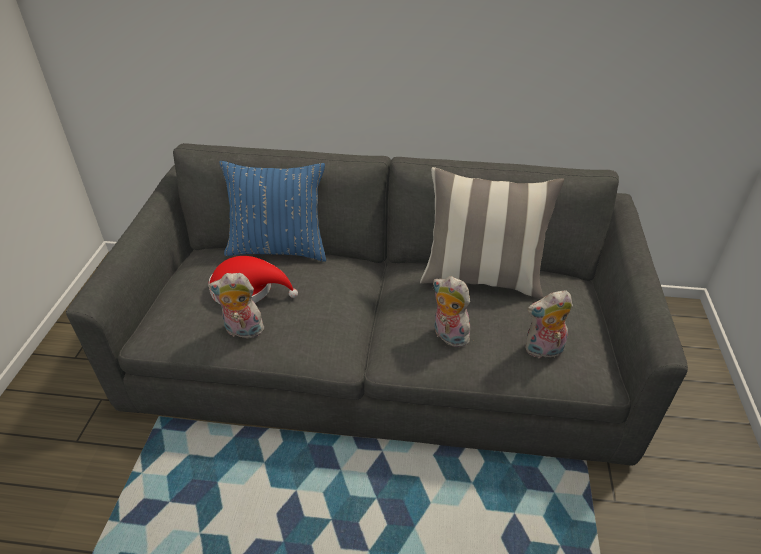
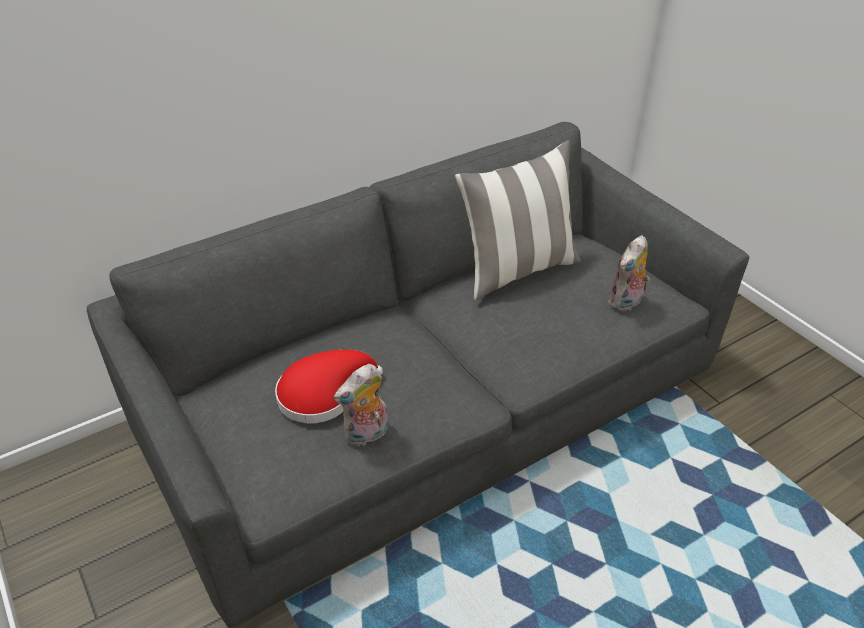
camera: 40 degrees left, 0 degrees up
blue pillow [219,160,326,262] -> none
plush toy [433,276,470,348] -> none

